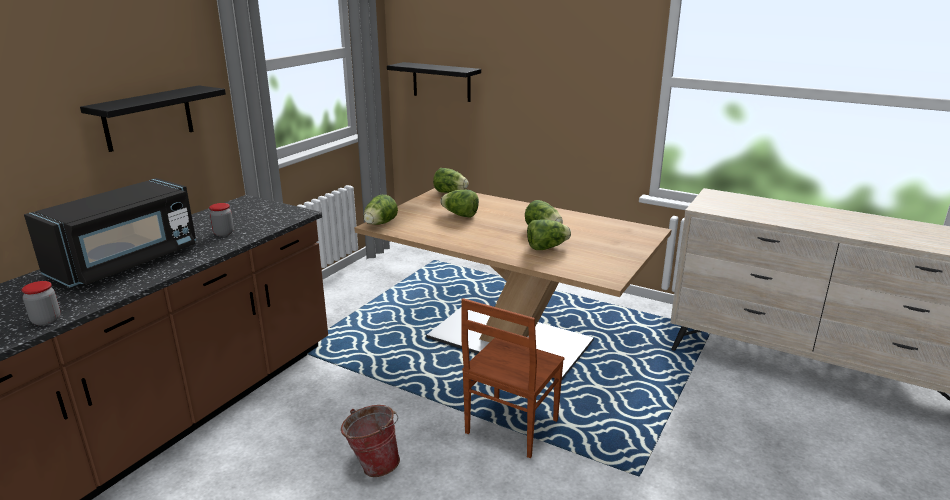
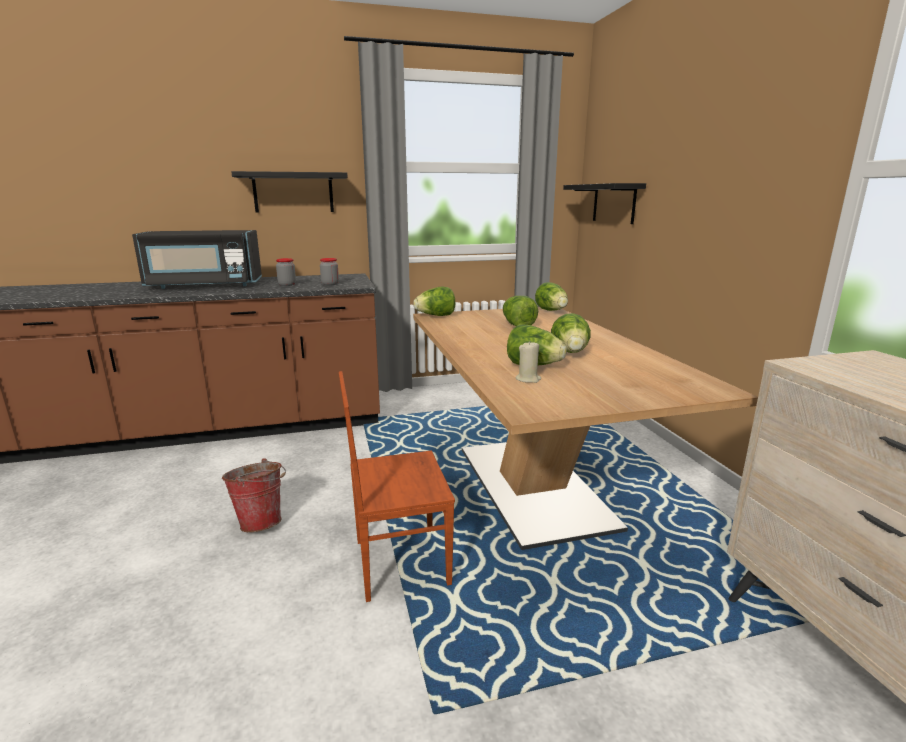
camera: 45 degrees right, 5 degrees down
jar [21,281,61,326] -> jar moved to [320,258,339,286]
none -> beige candle [516,342,541,383]

